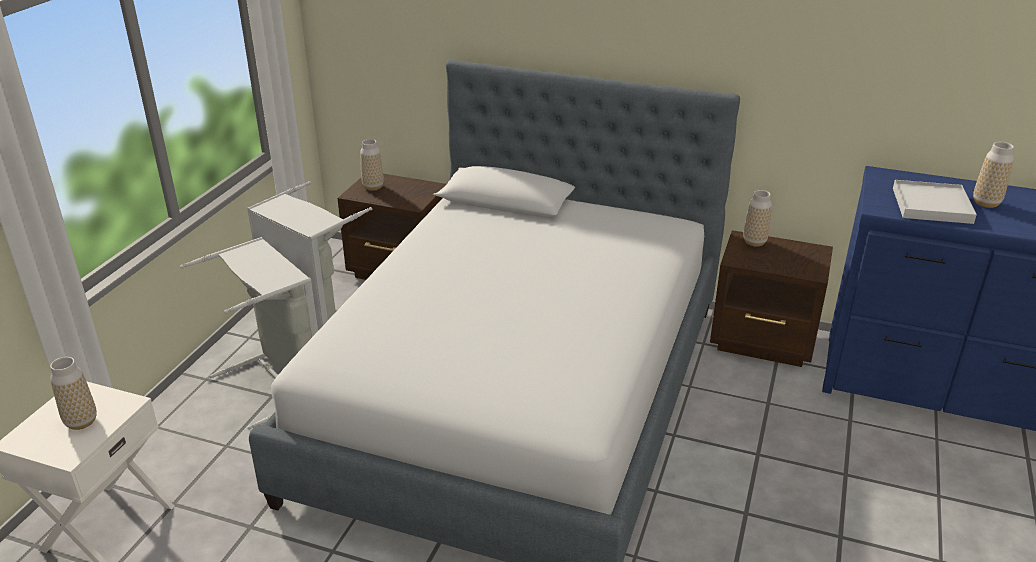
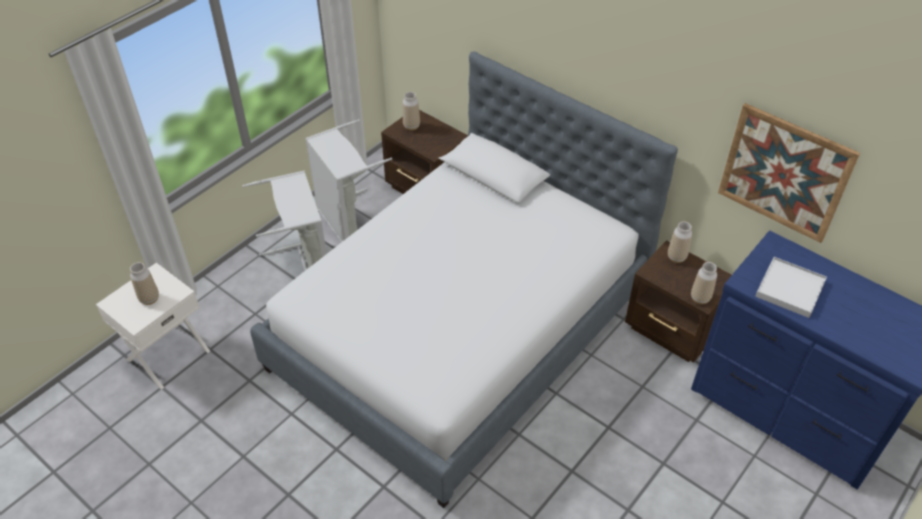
camera: 20 degrees right, 15 degrees up
vase [973,142,1014,208] -> vase moved to [691,262,717,304]
none -> picture [718,103,860,243]

